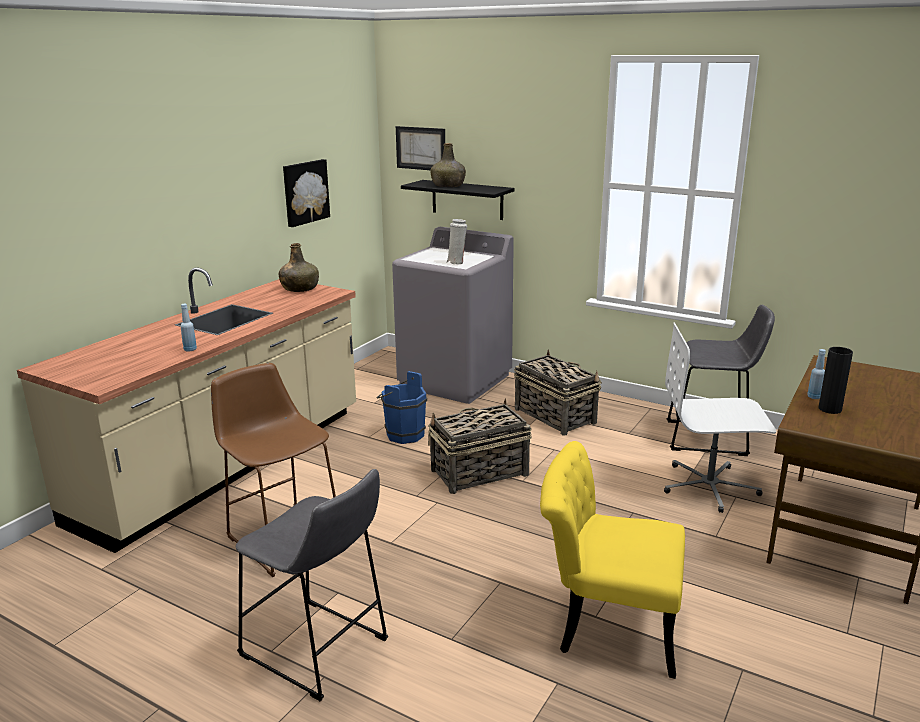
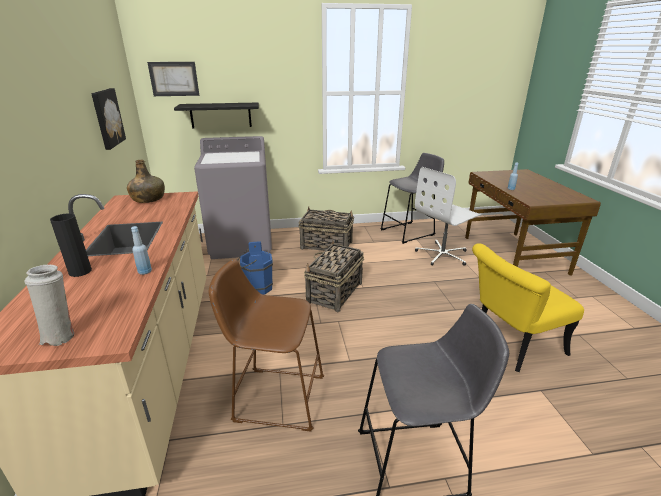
camera: 40 degrees left, 5 degrees up
green bottle [430,143,466,187] -> none
white vase [447,219,467,265] -> white vase moved to [24,265,74,346]
black vase [819,347,853,414] -> black vase moved to [50,213,92,277]

